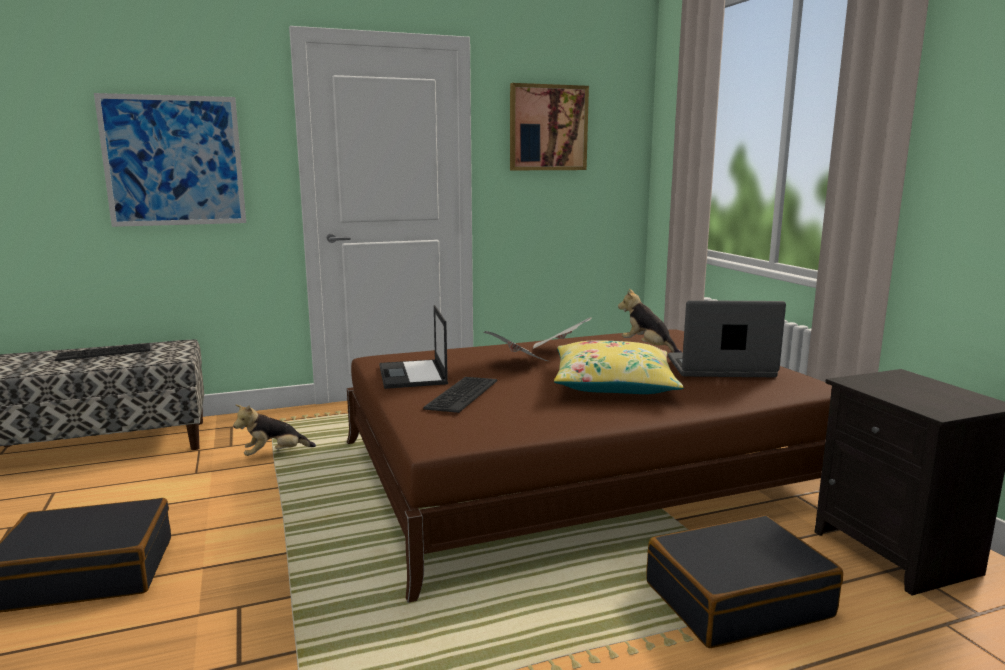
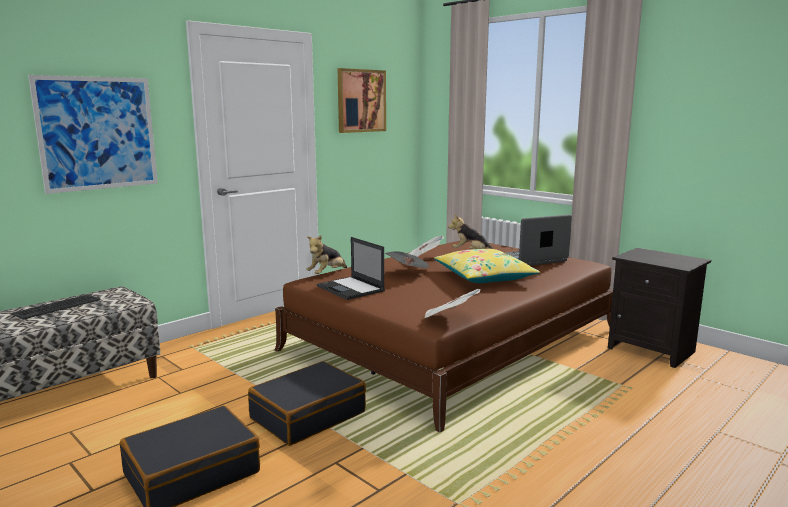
camera: 25 degrees left, 0 degrees up
plush toy [233,404,316,456] -> plush toy moved to [306,235,347,274]
keyboard [423,377,497,413] -> none
black suitcase [646,515,843,648] -> black suitcase moved to [248,361,366,446]
none -> newspaper [424,289,481,318]

